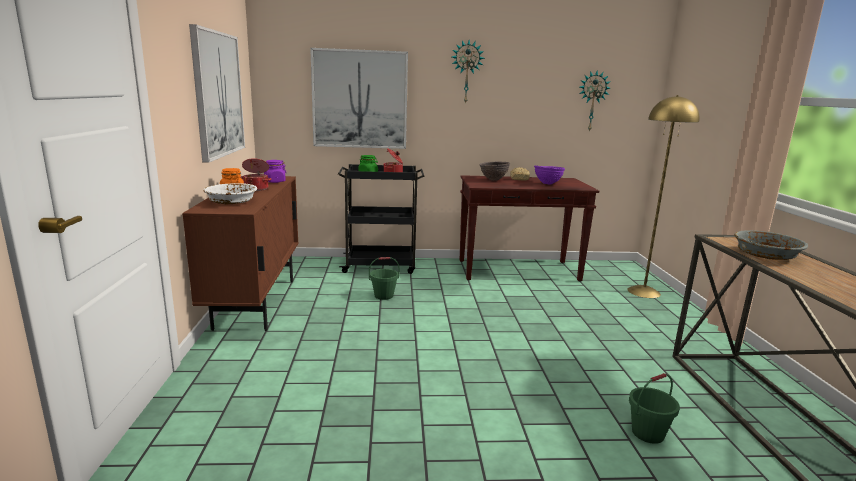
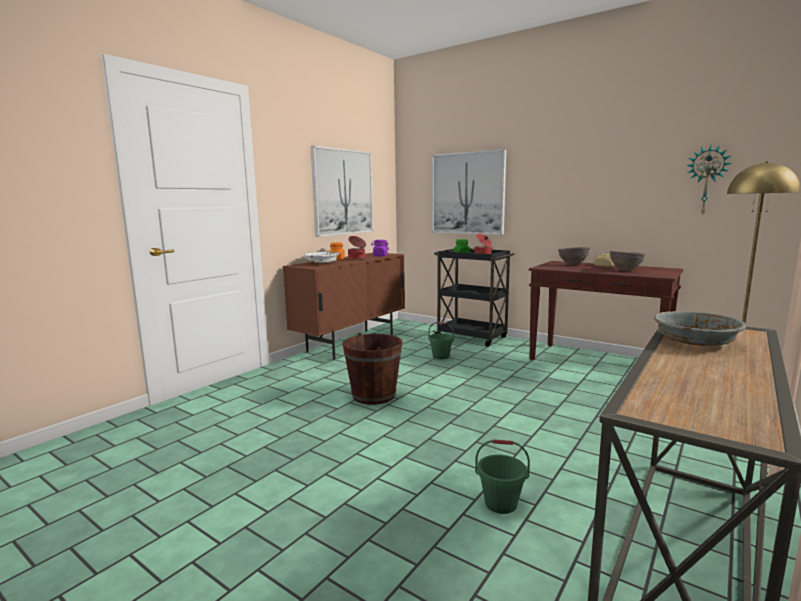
camera: 40 degrees right, 5 degrees down
wall clock [452,40,485,104] -> none
purple bowl [534,166,565,184] -> brown bowl [610,251,646,271]
none -> brown bucket [342,332,402,405]

